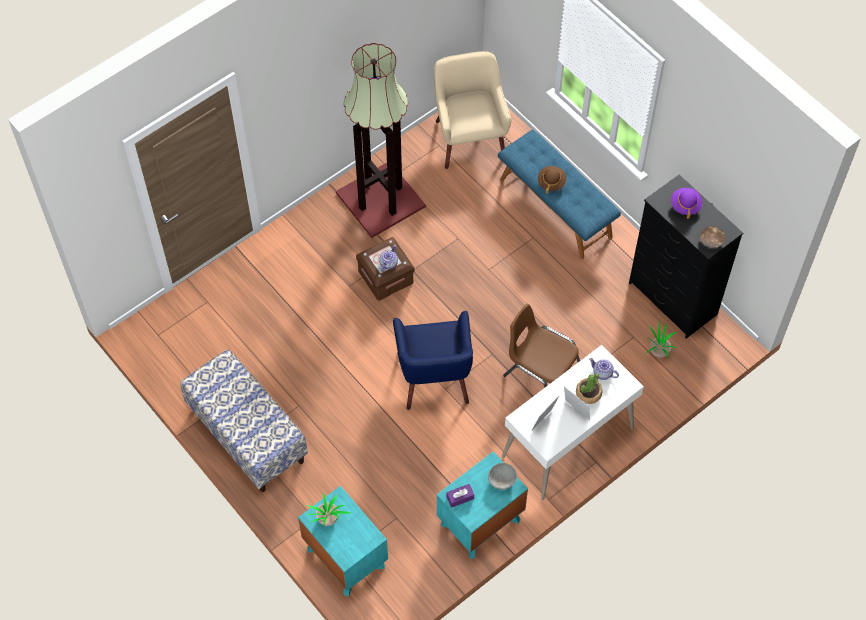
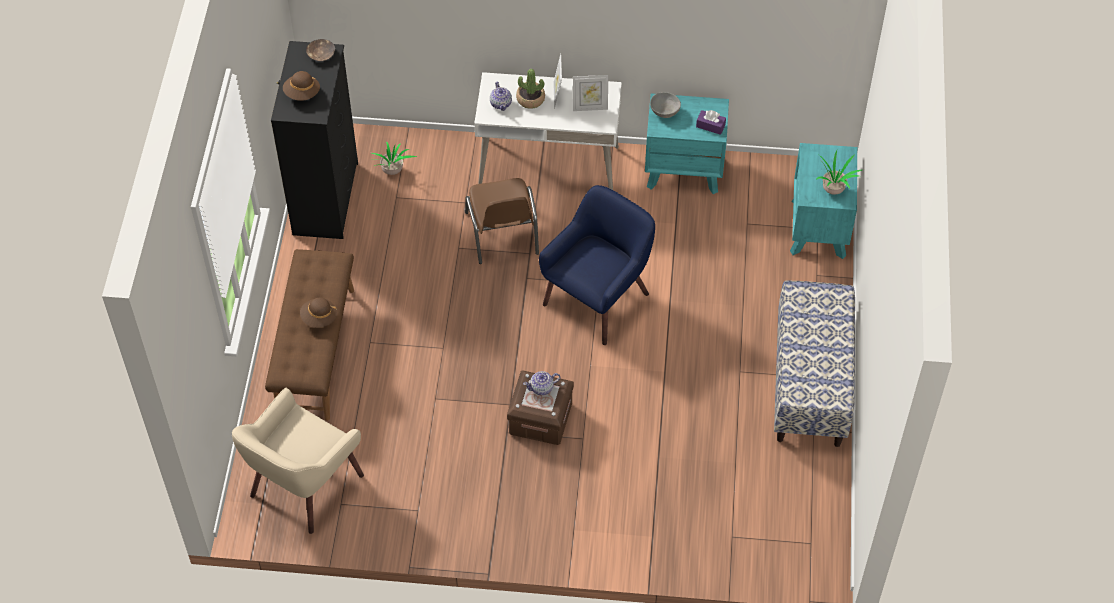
camera: 135 degrees left, 5 degrees down
floor lamp [336,43,426,238] -> none
blue bench [498,130,621,259] -> brown bench [265,249,354,421]
purple hat [671,188,702,219] -> brown hat [283,71,320,101]

